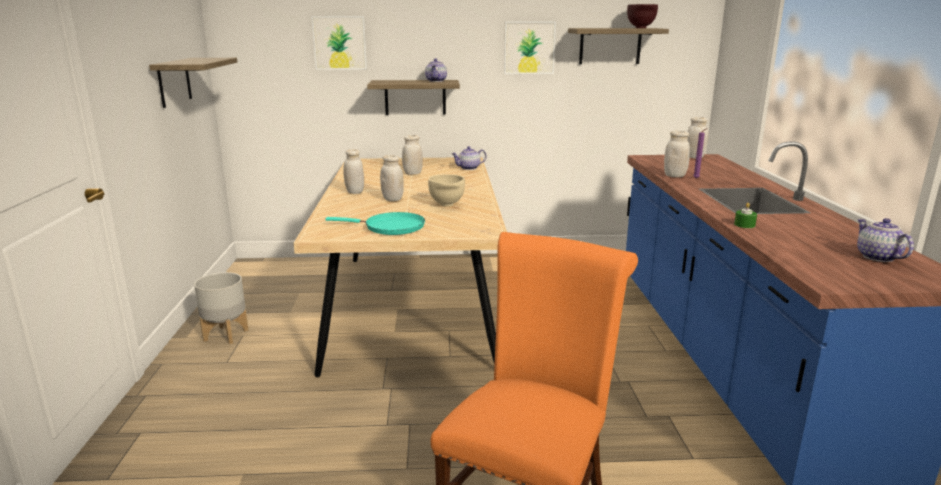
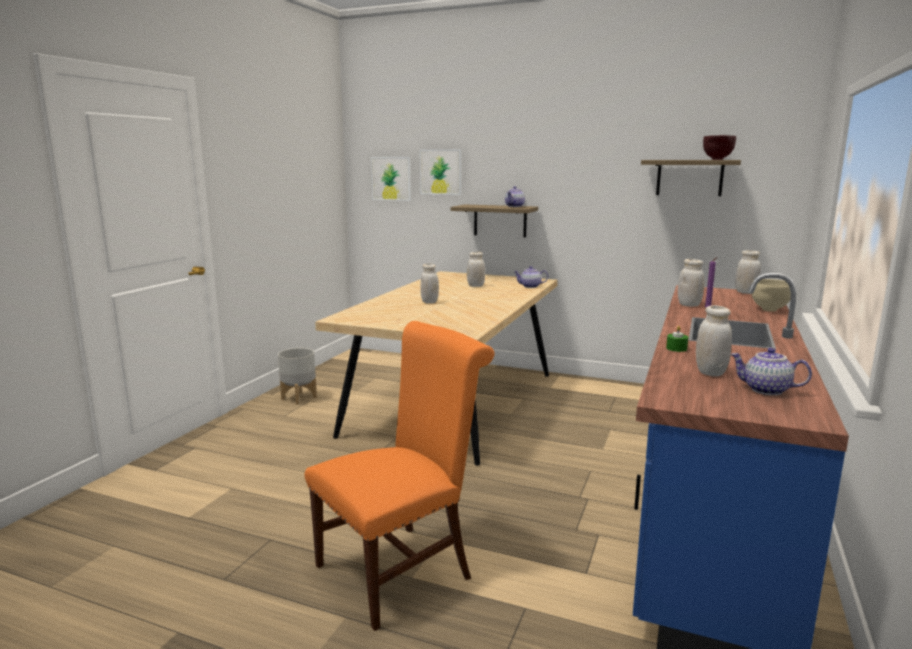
camera: 25 degrees right, 5 degrees down
shelf [149,58,237,108] -> none
turquoise frying pan [325,212,425,235] -> none
white jar [343,149,364,194] -> white jar moved to [696,306,732,376]
beige bowl [428,174,465,207] -> beige bowl moved to [751,279,791,312]
picture [504,21,556,74] -> picture moved to [371,157,411,201]
teapot [857,218,914,262] -> teapot turned 75 degrees counterclockwise [730,348,812,395]

